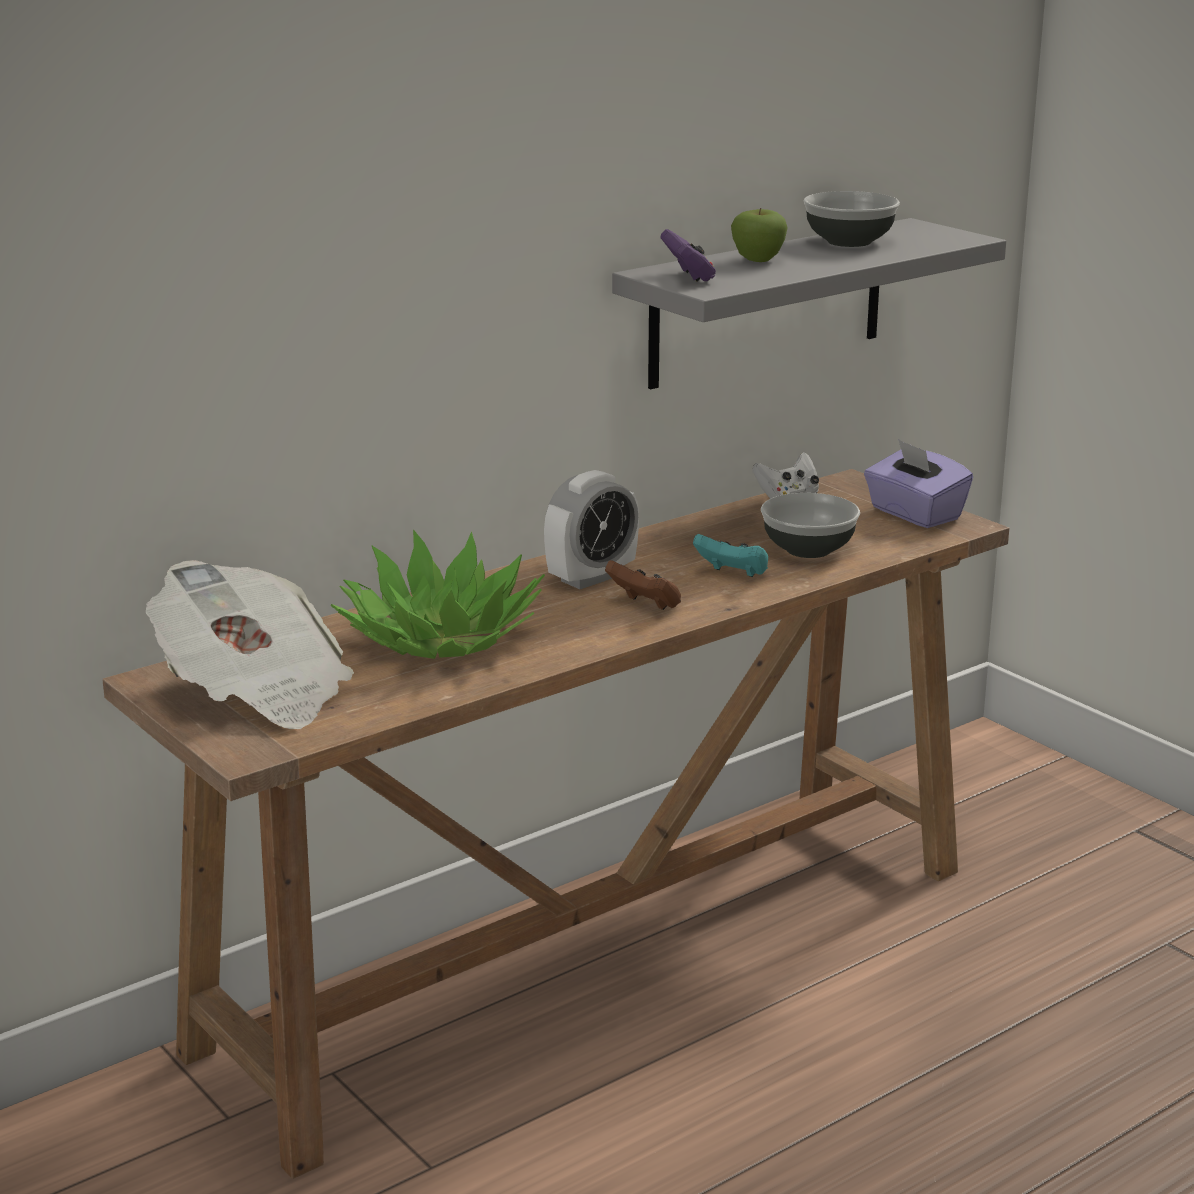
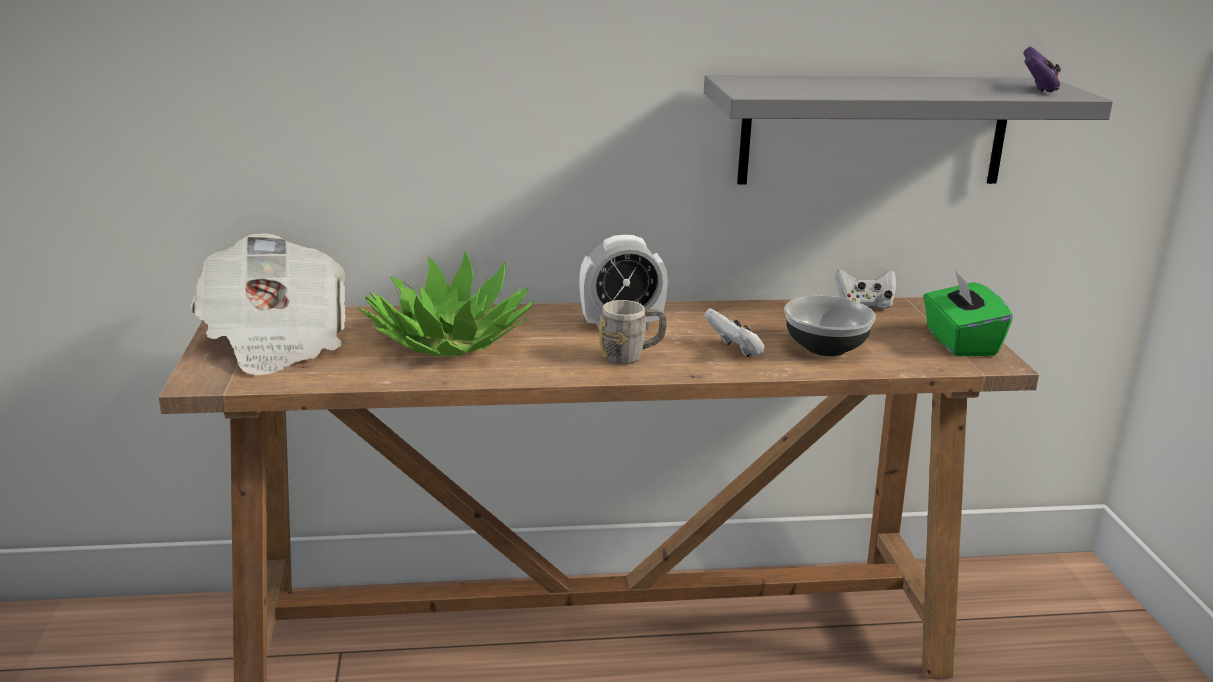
camera: 30 degrees right, 0 degrees up
brown game controller [605,560,681,610] -> grey mug [599,300,667,364]
purple game controller [660,229,716,282] -> purple game controller moved to [1023,47,1061,92]
turquoise game controller [693,534,768,577] -> white game controller [704,308,765,357]
apple [731,208,788,262] -> none
bowl [804,191,900,247] -> none
purple tissue box [864,439,973,528] -> green tissue box [923,270,1013,356]

